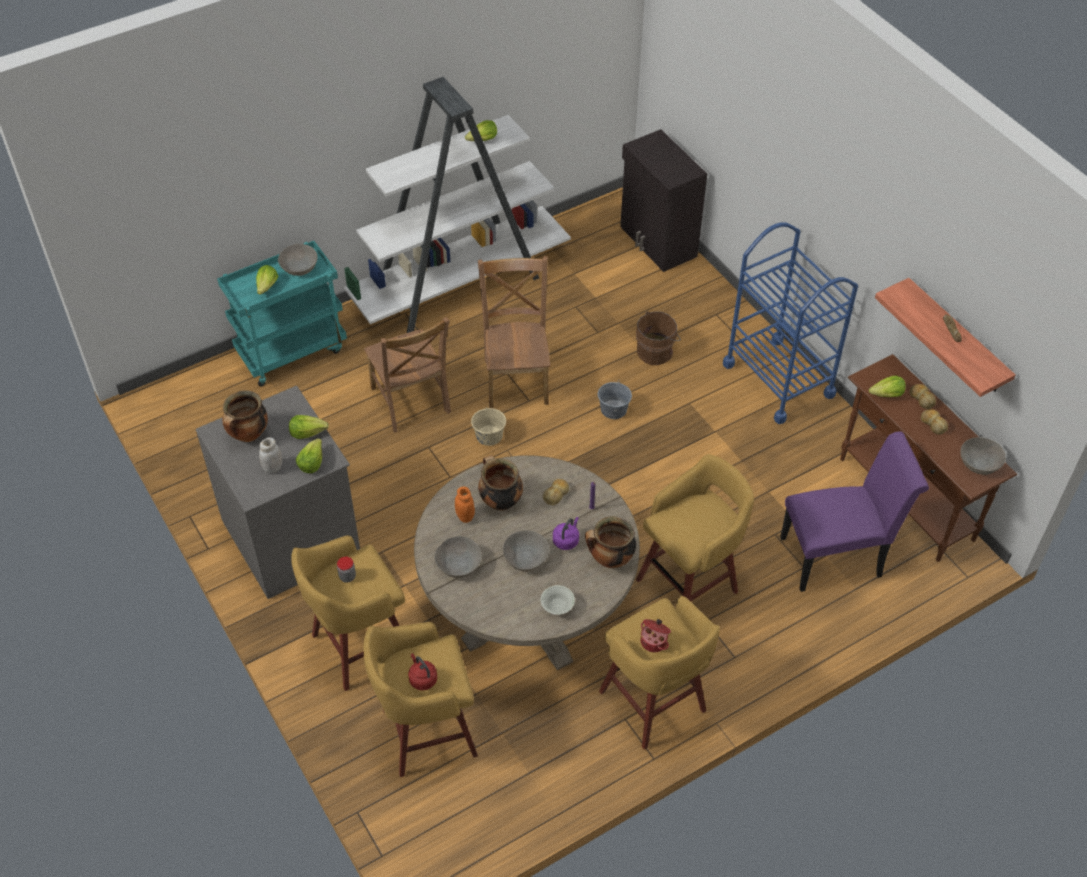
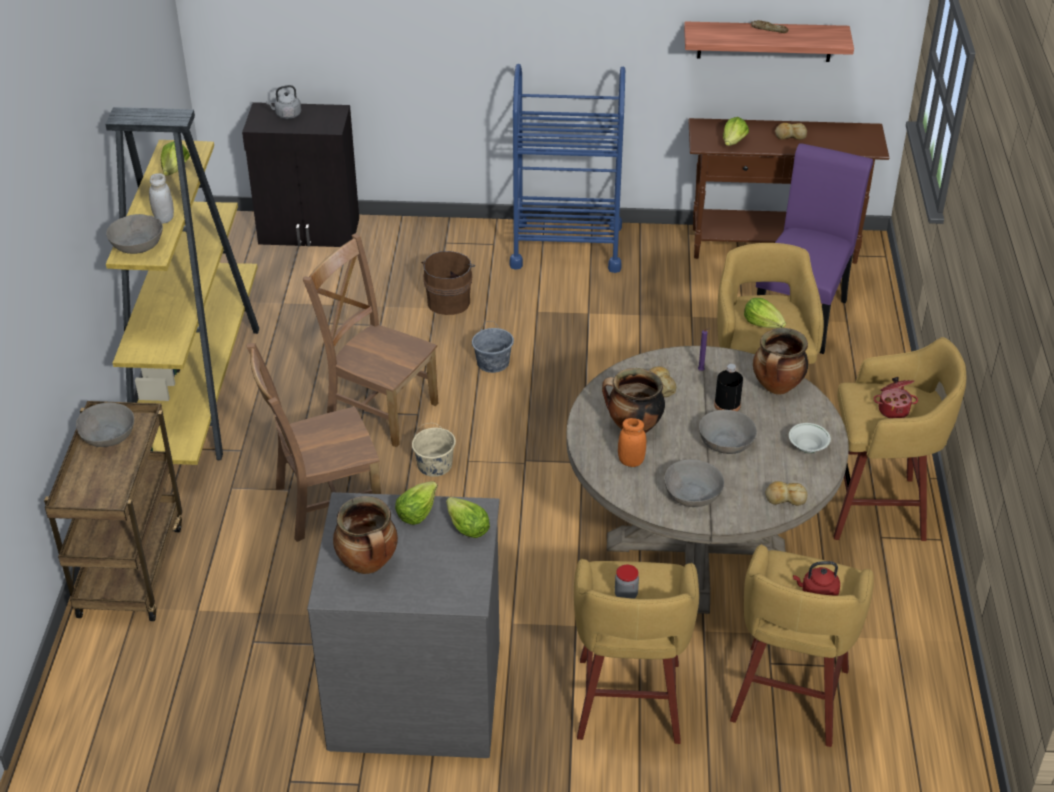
camera: 55 degrees left, 10 degrees down
turquoise cart [217,241,347,387] -> brown cart [44,401,182,621]
lettuce [256,265,279,295] -> lettuce moved to [744,298,786,328]
white jar [259,437,282,473] -> white jar moved to [149,173,174,224]
white bookcase [344,77,571,333] -> yellow bookcase [105,107,259,465]
brown chair [364,317,451,432] -> brown chair turned 150 degrees clockwise [247,343,381,542]
purple kettle [553,517,579,550] -> black bottle [714,364,743,411]
bread [910,384,936,409] -> bread moved to [765,481,807,506]
grey bowl [960,437,1006,475] -> grey bowl moved to [106,214,163,254]
none -> grey kettle [266,85,301,119]

